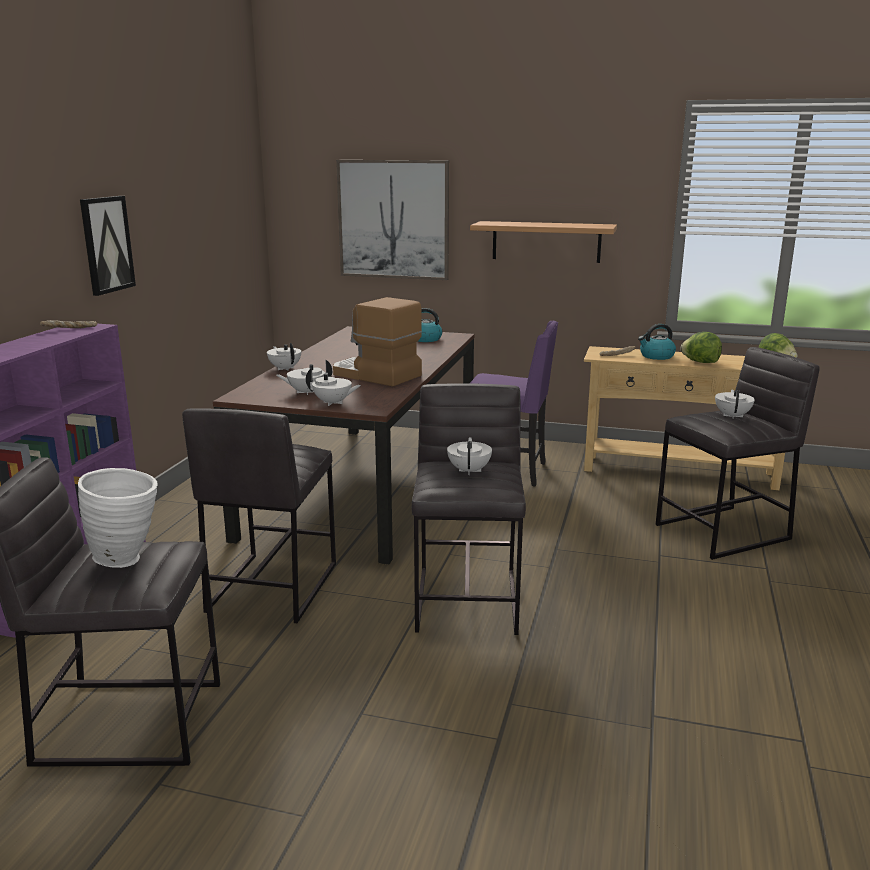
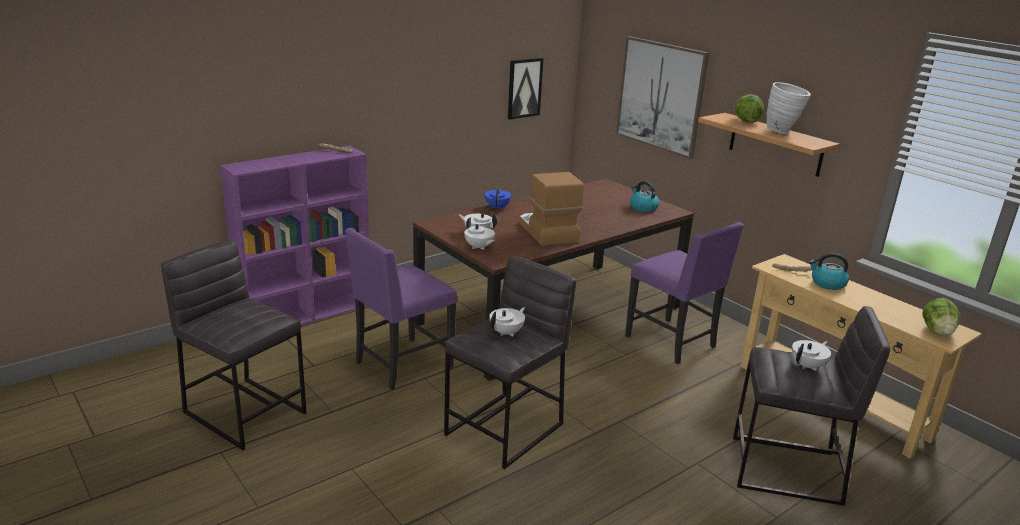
camera: 35 degrees right, 5 degrees up
white vase [78,468,158,568] -> white vase moved to [766,82,811,134]
picture [80,196,136,296] -> picture moved to [508,58,544,119]
grey stool [182,408,336,623] -> purple chair [344,228,457,390]
white teapot [267,343,301,371] -> blue teapot [485,188,511,209]
lettuce [681,332,722,363] -> lettuce moved to [734,94,764,123]

